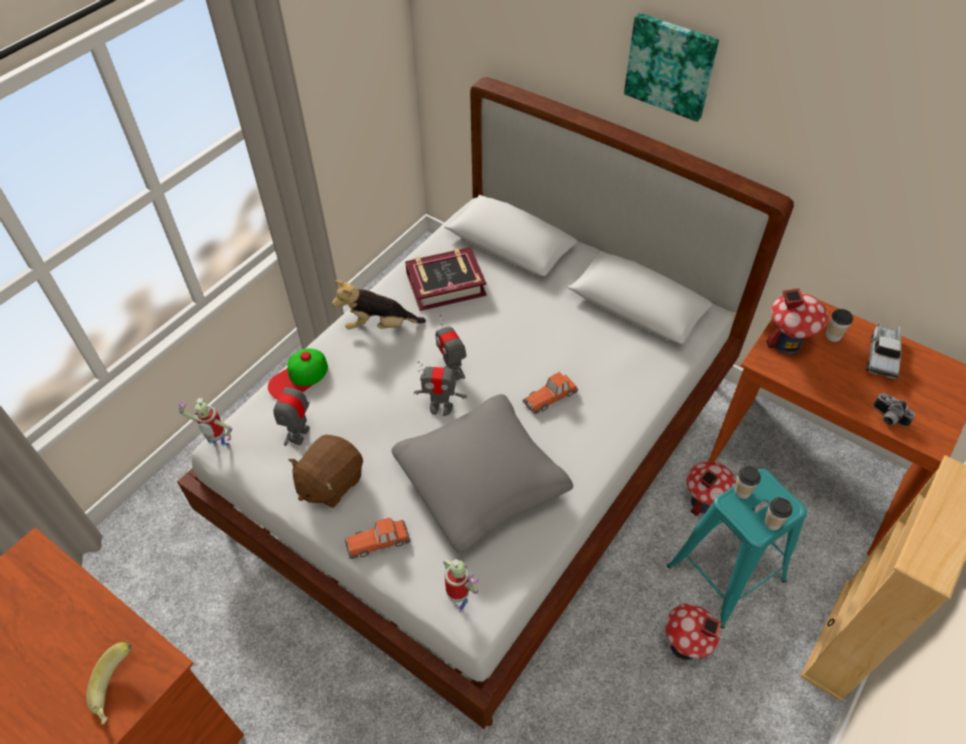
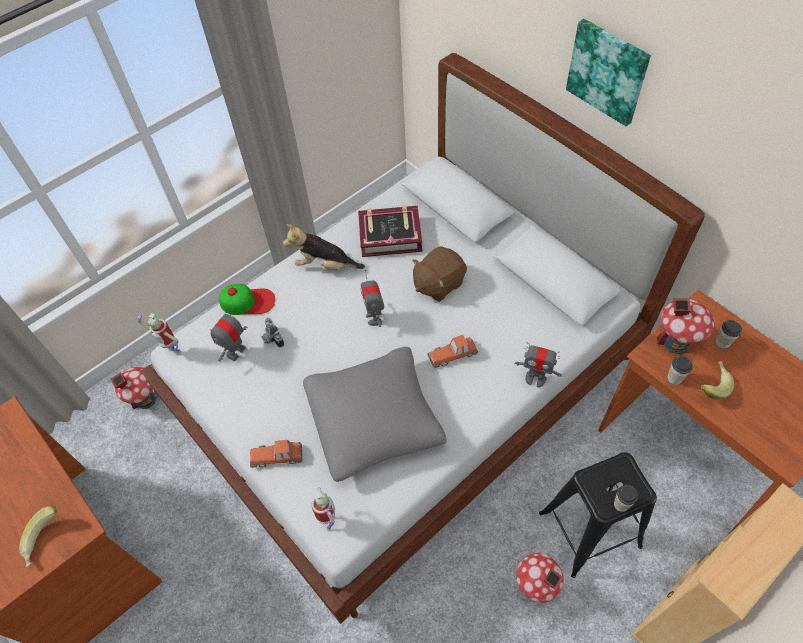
camera: 15 degrees right, 5 degrees up
cap [268,348,328,400] -> cap turned 150 degrees counterclockwise [219,284,275,315]
brown plush toy [289,435,363,508] -> brown plush toy moved to [412,246,467,302]
toy robot [414,361,467,416] -> toy robot moved to [515,342,562,387]
turquoise stool [667,469,807,628] -> black stool [539,452,657,578]
toy house [687,462,736,516] -> toy house moved to [111,367,156,409]
cup [734,466,761,499] -> cup moved to [667,356,692,385]
toy truck [866,321,902,379] -> none
camera [873,393,915,427] -> camera moved to [261,318,284,348]
none -> banana [701,361,734,400]

